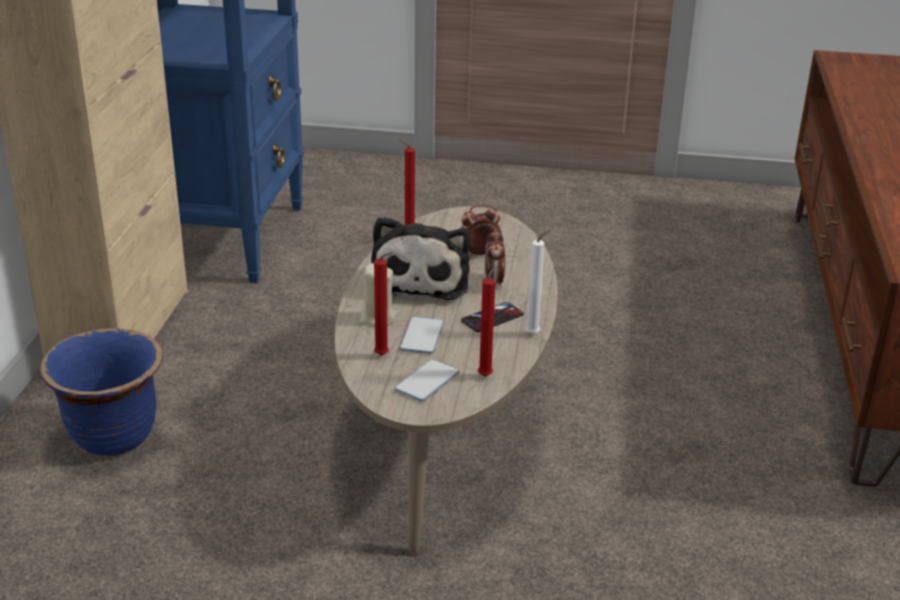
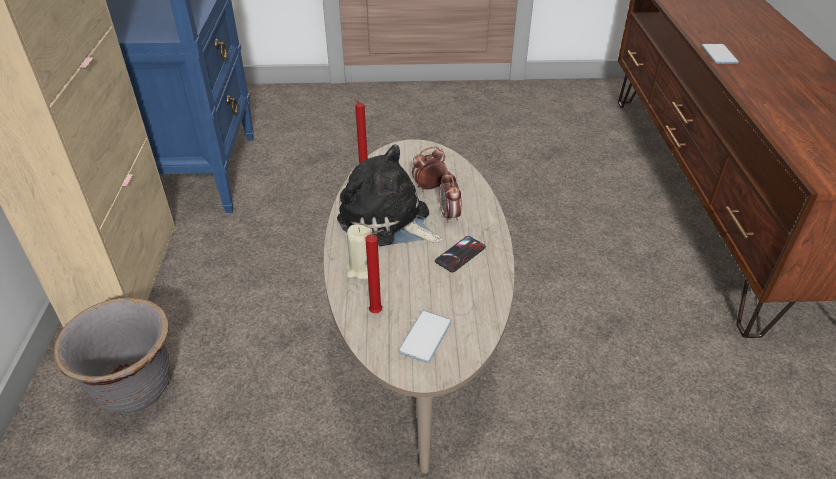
camera: 10 degrees left, 10 degrees up
blue planter [40,328,163,456] -> grey planter [54,298,171,413]
plush toy [371,216,470,300] -> plush toy turned 135 degrees clockwise [337,145,442,246]
phone [400,317,444,354] -> phone moved to [701,44,739,64]
red candle [478,265,498,377] -> none
white candle [526,230,551,335] -> none

